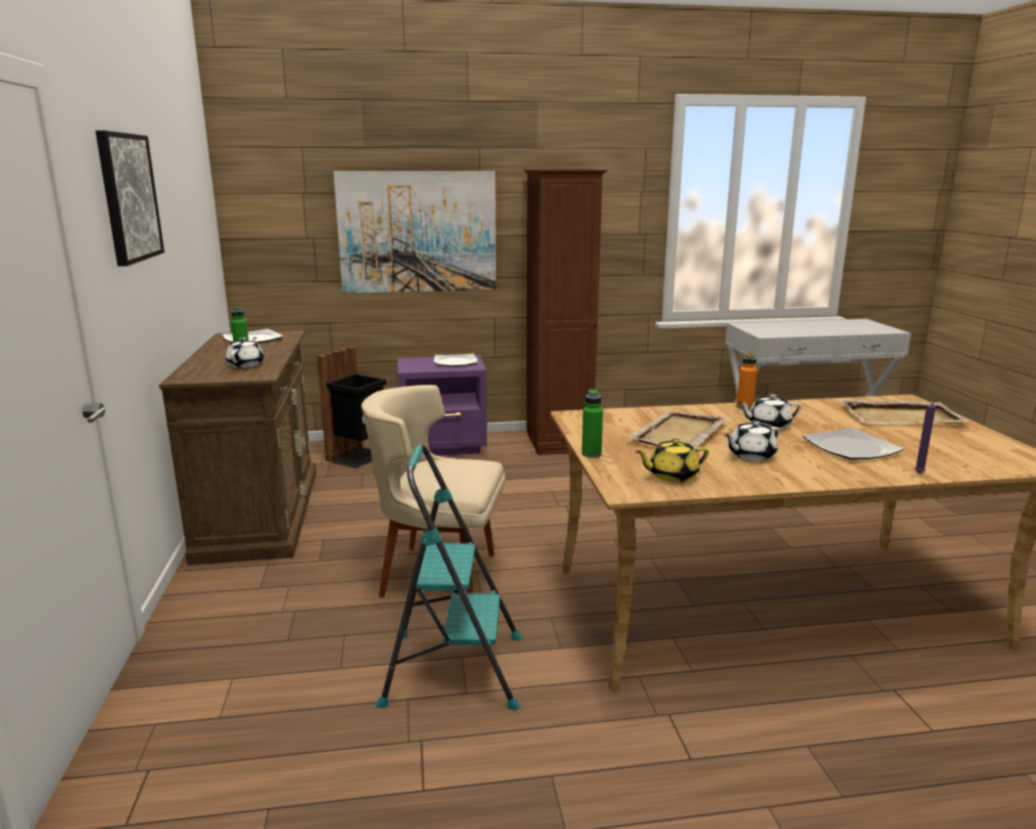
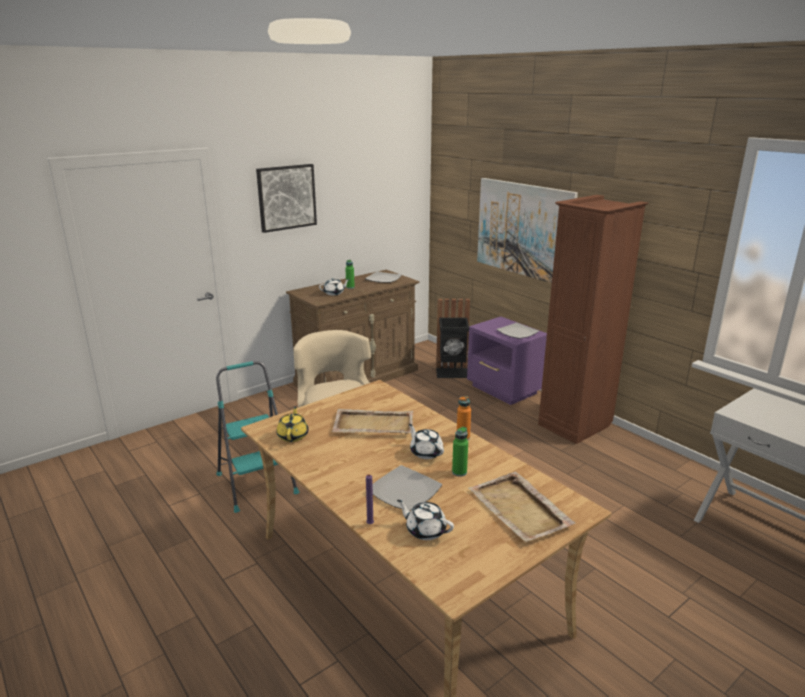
camera: 60 degrees right, 5 degrees up
green bottle [582,389,603,458] -> green bottle moved to [452,427,468,476]
yellow teapot [635,439,709,482] -> yellow teapot turned 45 degrees clockwise [276,406,309,442]
white teapot [725,420,780,461] -> white teapot moved to [397,500,454,540]

